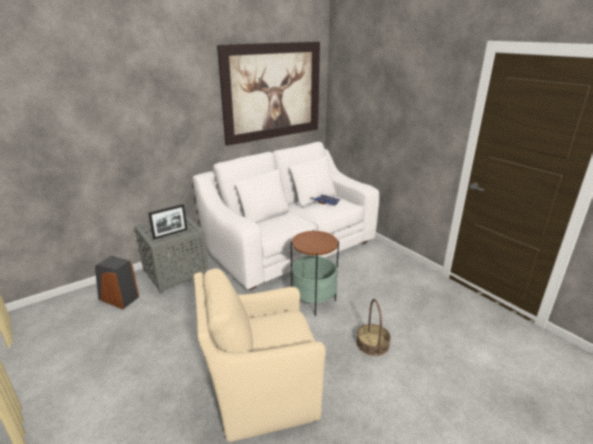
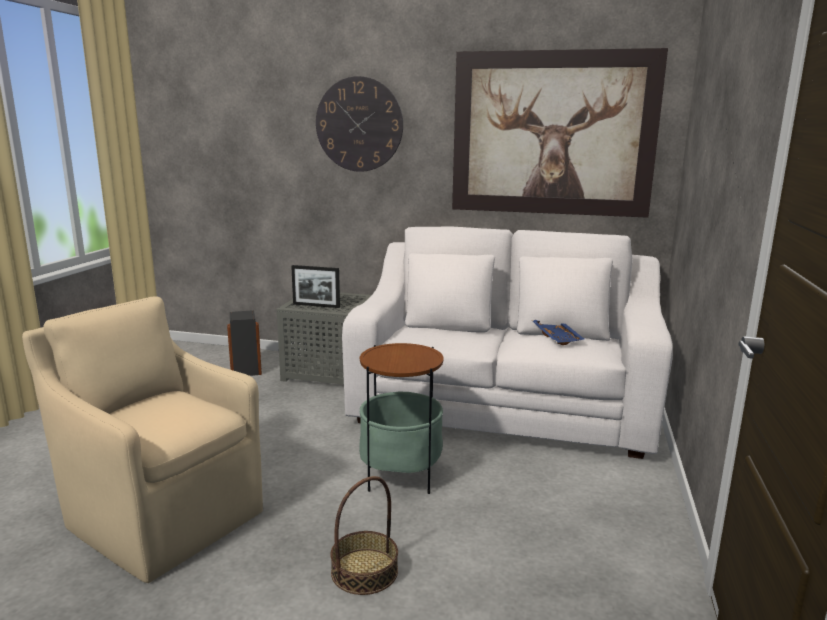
camera: 50 degrees right, 10 degrees down
none -> wall clock [316,76,403,172]

